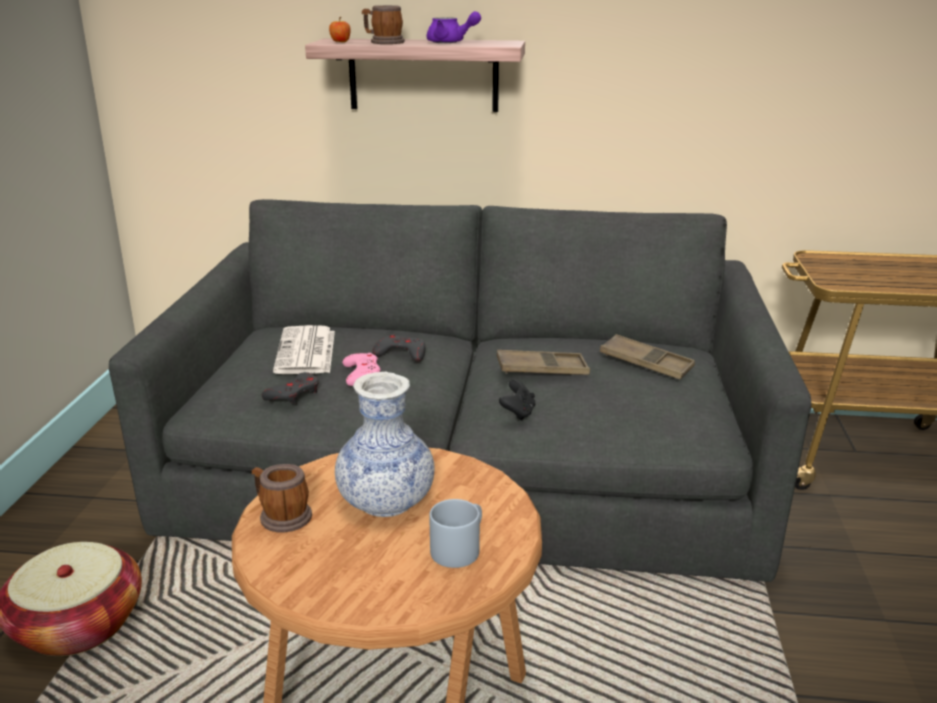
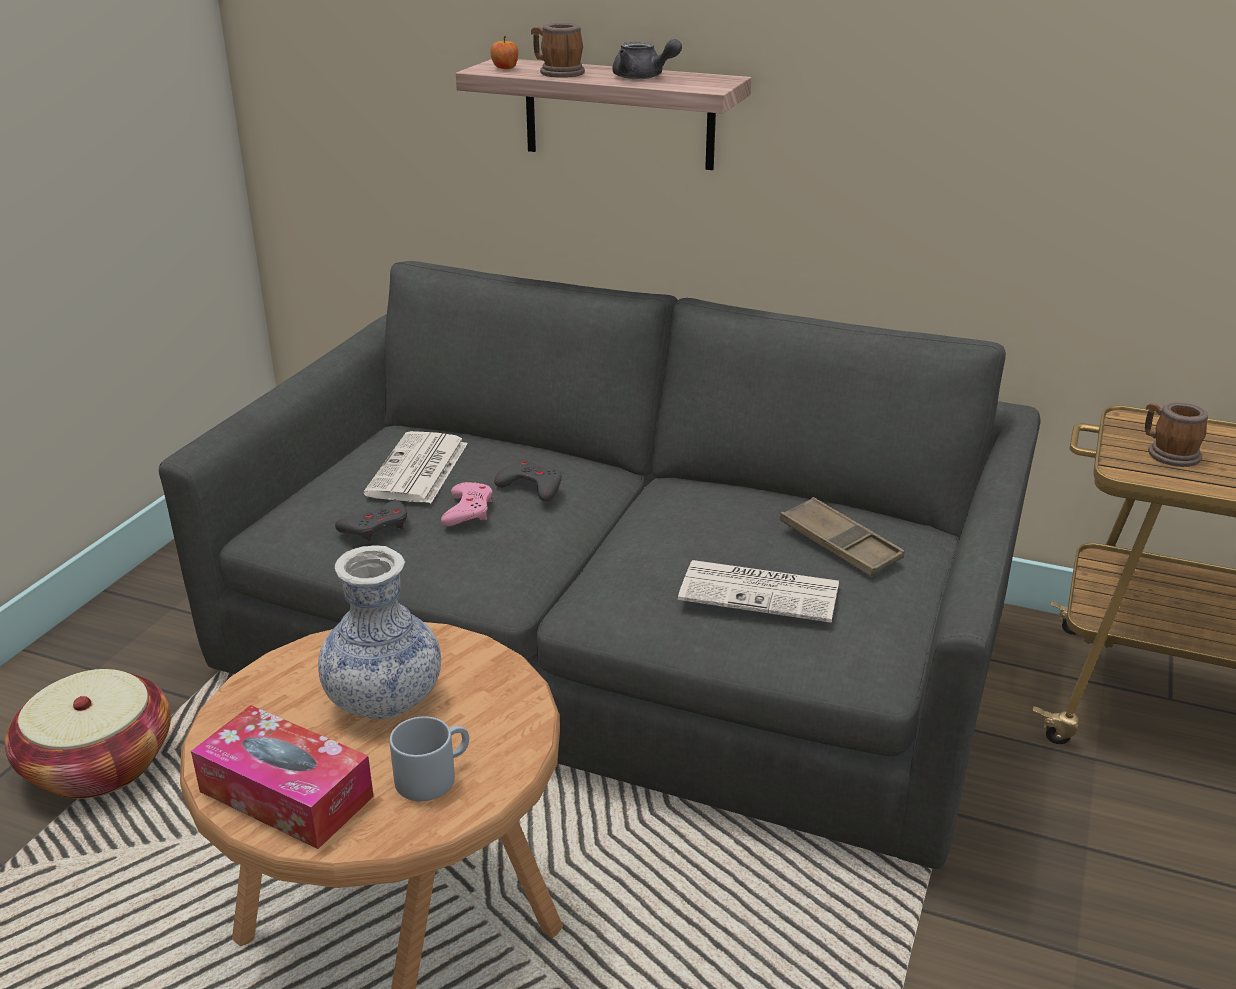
camera: 15 degrees right, 5 degrees up
mug [252,464,312,533] -> mug moved to [1145,402,1208,467]
purple teapot [427,11,481,43] -> grey teapot [612,39,682,79]
brown tray [497,350,590,375] -> none
black game controller [499,379,535,421] -> none
none -> tissue box [191,705,374,849]
none -> newspaper [678,560,839,623]

